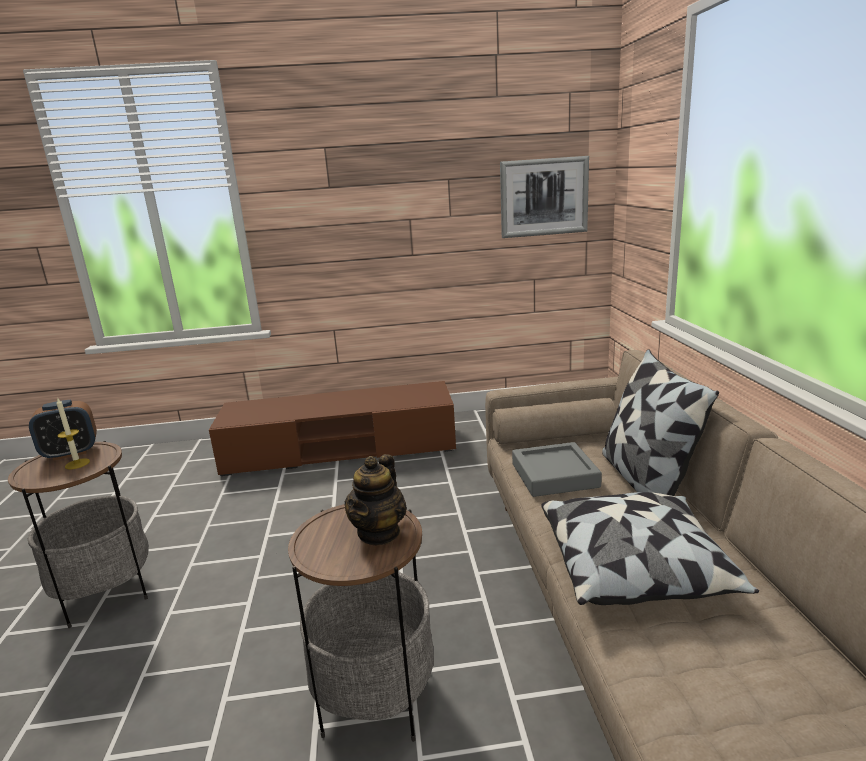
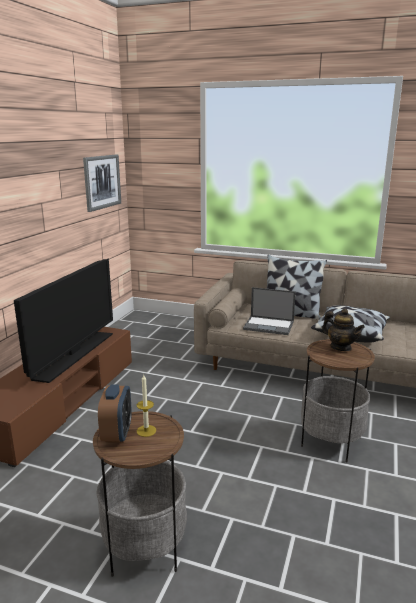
camera: 65 degrees left, 0 degrees up
grey tray [512,442,602,497] -> laptop [243,287,296,335]
none -> television [14,258,113,383]

